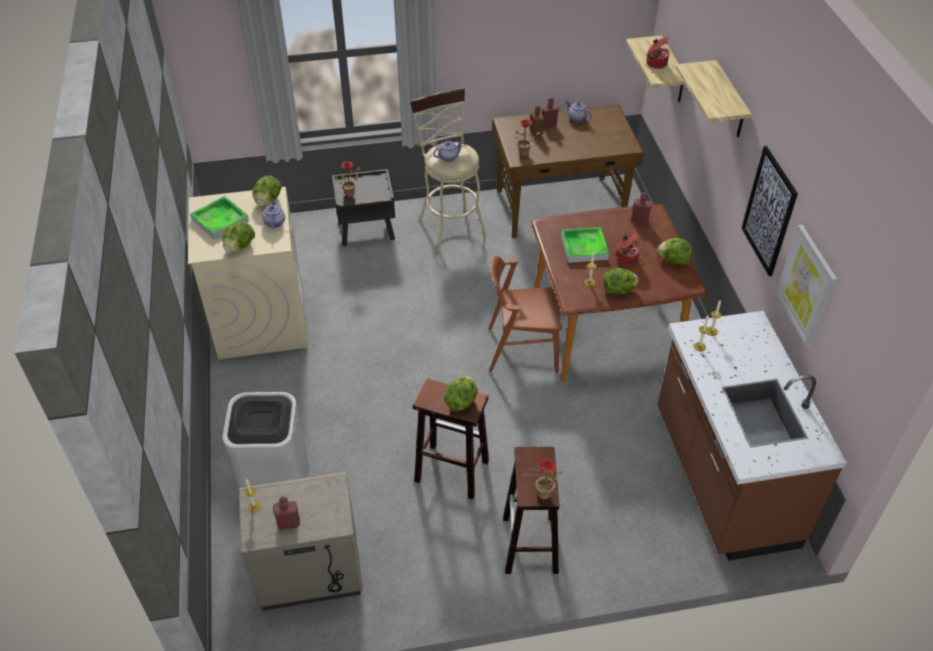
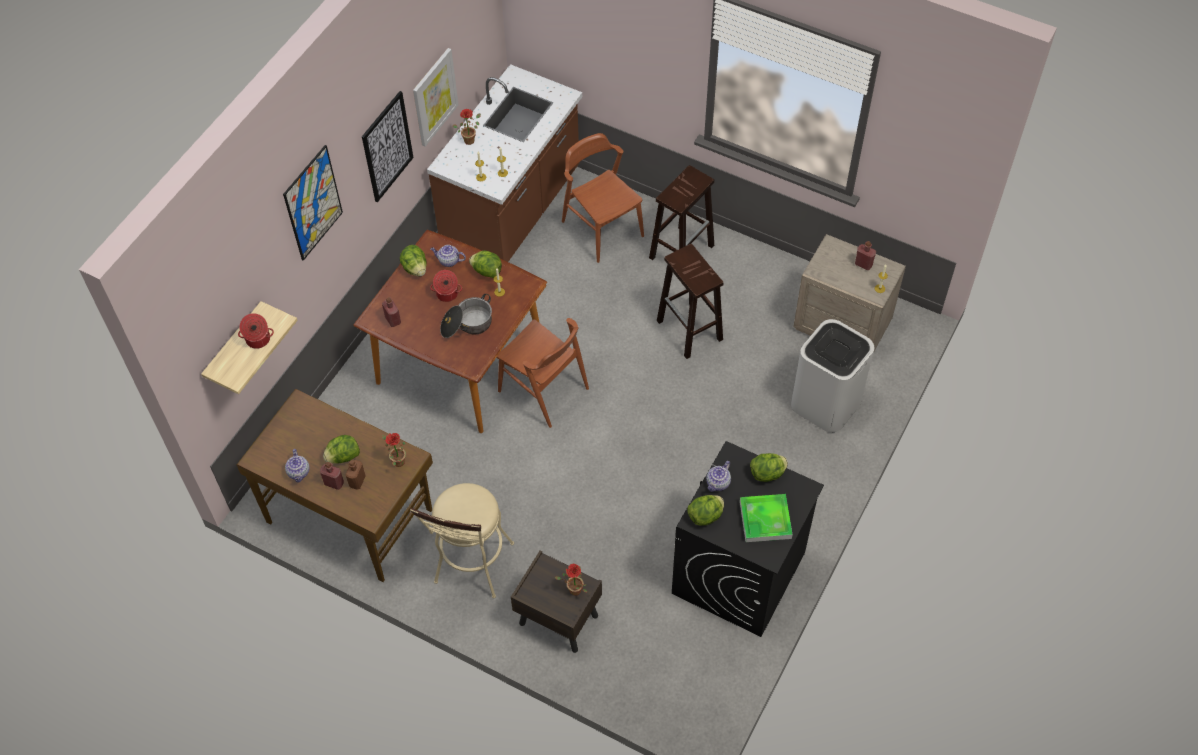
camera: 140 degrees left, 10 degrees up
beige washing machine [188,187,308,360] -> black washing machine [672,441,824,637]
teapot [433,141,463,162] -> teapot moved to [430,245,466,267]
lettuce [444,376,478,411] -> lettuce moved to [323,435,360,464]
potted plant [535,458,563,500] -> potted plant moved to [452,109,481,145]
tray [561,227,609,263] -> cooking pot [440,294,492,338]
shelf [676,60,752,137] -> picture [283,145,343,261]
none -> brown chair [562,133,644,263]

